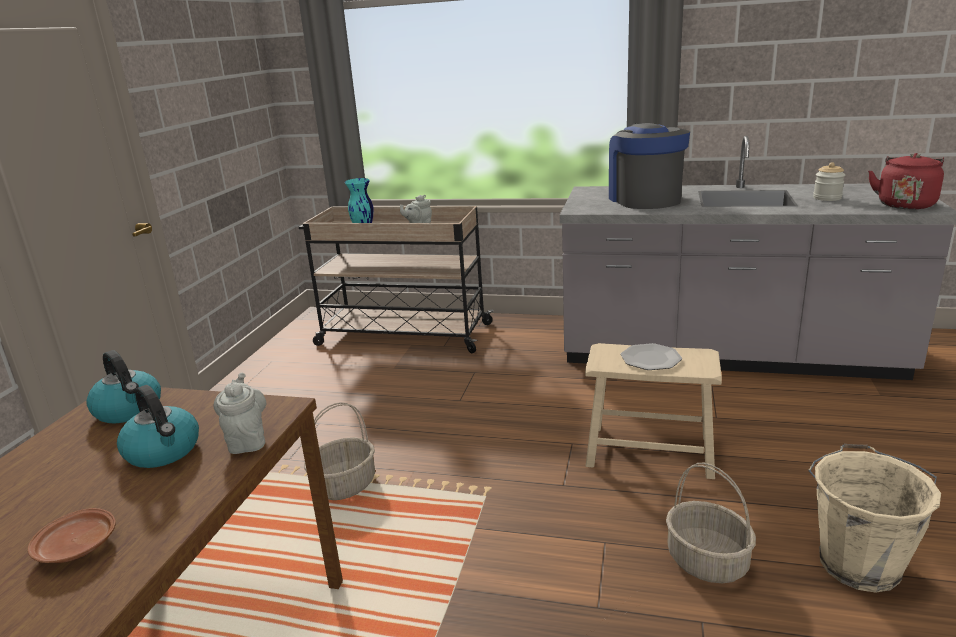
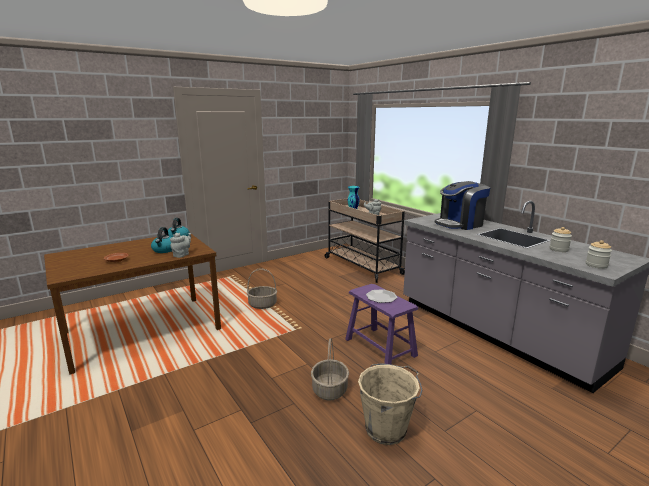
camera: 40 degrees right, 5 degrees down
beige stool [585,343,722,479] -> purple stool [345,284,418,364]
coffee machine [609,123,690,209] -> coffee machine turned 150 degrees counterclockwise [435,181,490,230]
red kettle [868,153,944,209] -> jar [586,240,612,269]

